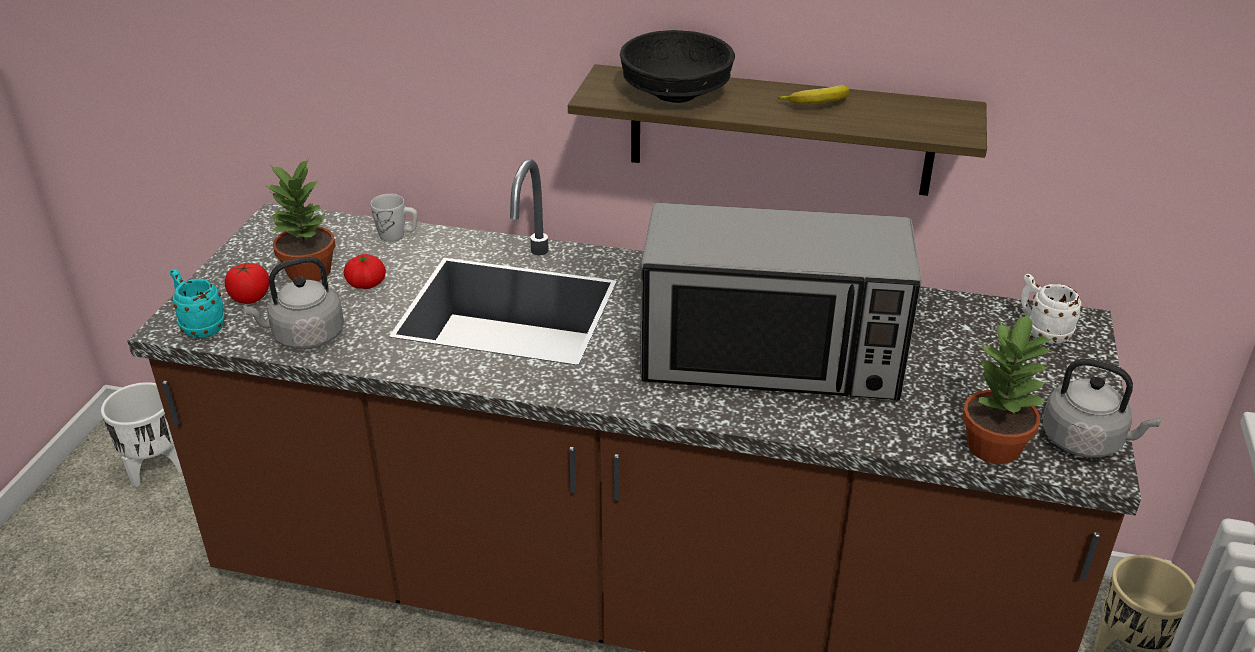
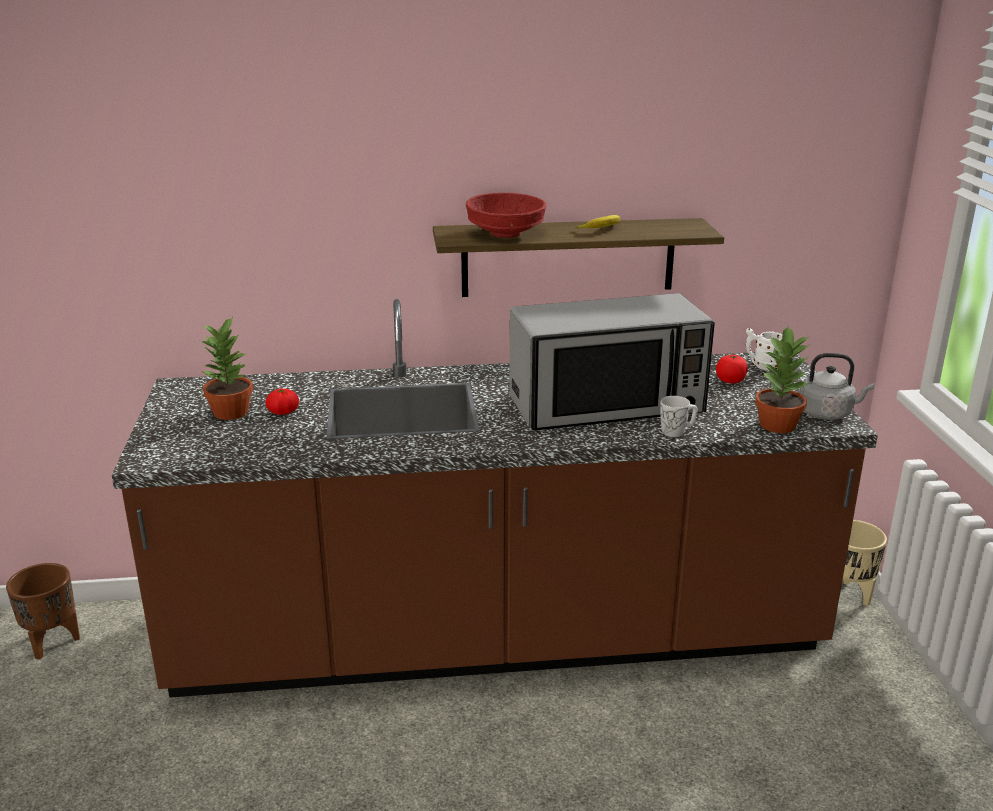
camera: 20 degrees left, 10 degrees down
white planter [101,382,182,487] -> brown planter [6,563,80,660]
turquoise mug [170,269,226,338] -> none
tomato [225,263,269,304] -> tomato moved to [716,355,748,383]
grey kettle [242,257,344,349] -> none
white mug [370,194,418,242] -> white mug moved to [660,396,698,437]
black bowl [620,30,735,103] -> red bowl [466,193,546,238]

